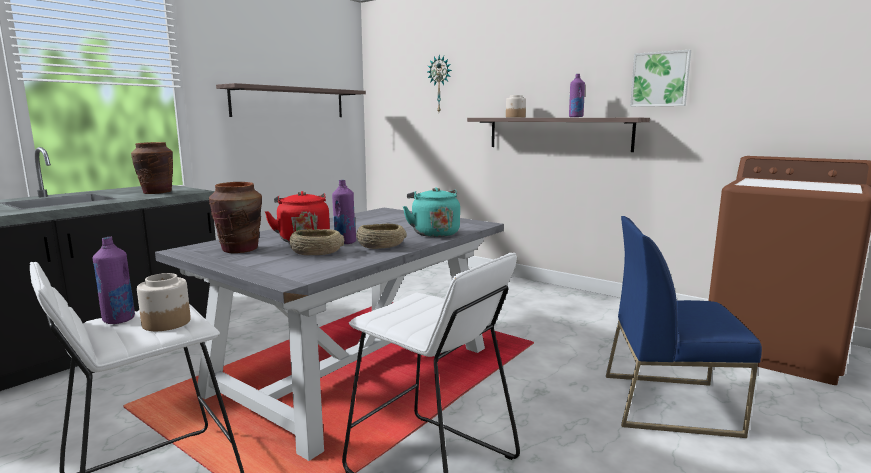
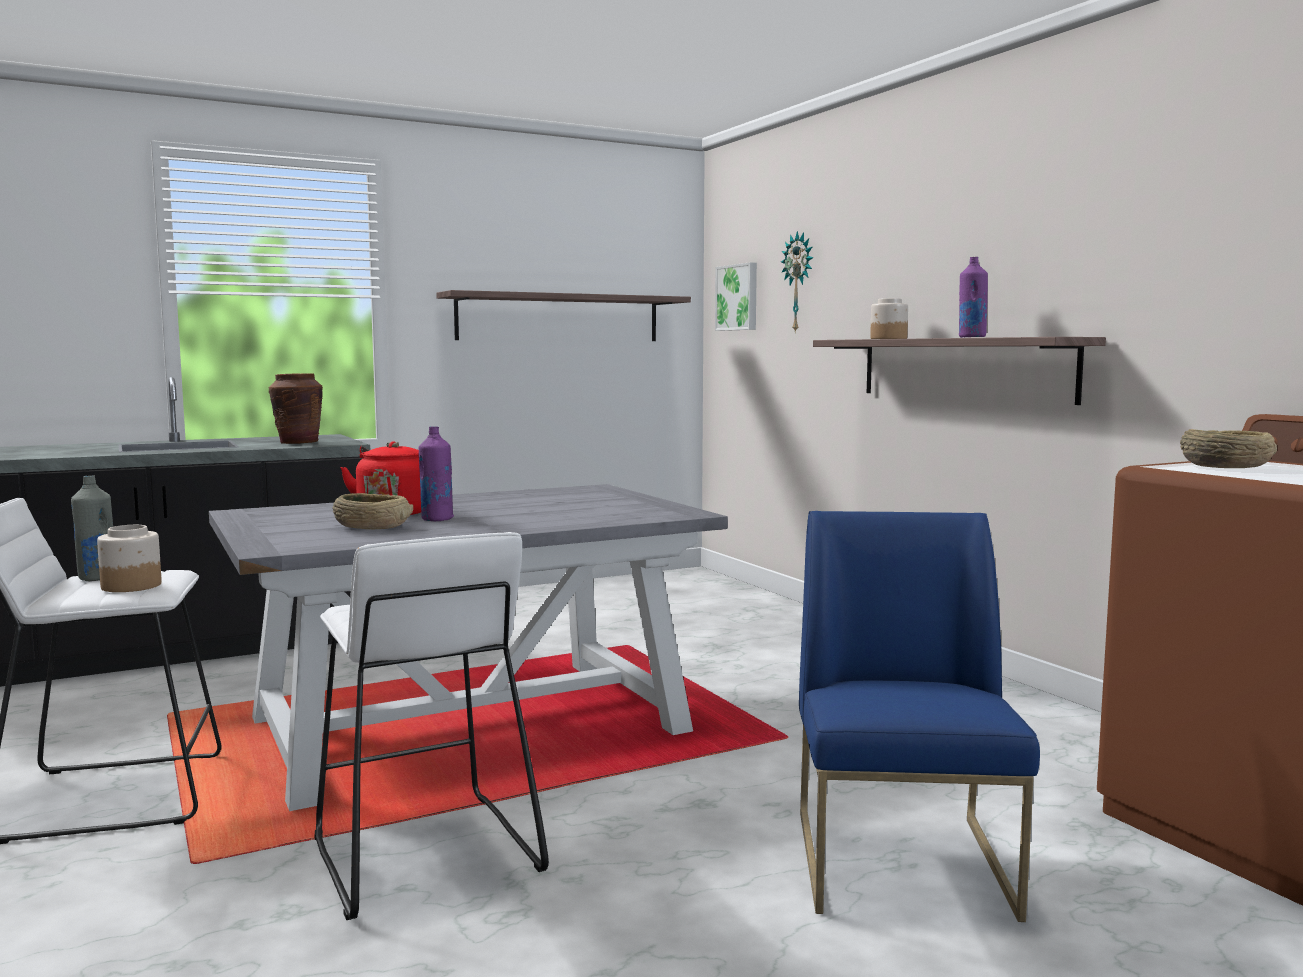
camera: 25 degrees right, 5 degrees down
purple bottle [93,237,135,324] -> grey bottle [71,475,113,581]
brown vase [209,182,262,253] -> none
beige bowl [356,224,407,249] -> beige bowl moved to [1180,429,1277,468]
turquoise kettle [403,187,460,237] -> none
blue chair [606,216,762,438] -> blue chair turned 60 degrees clockwise [799,511,1040,922]
picture [630,50,691,107] -> picture moved to [715,262,757,331]

